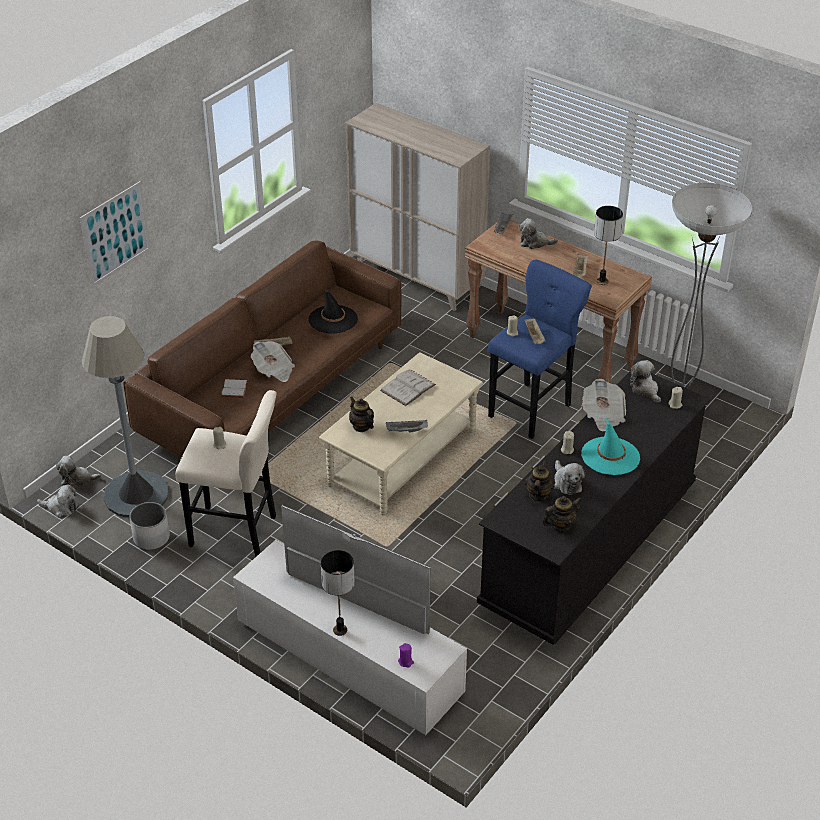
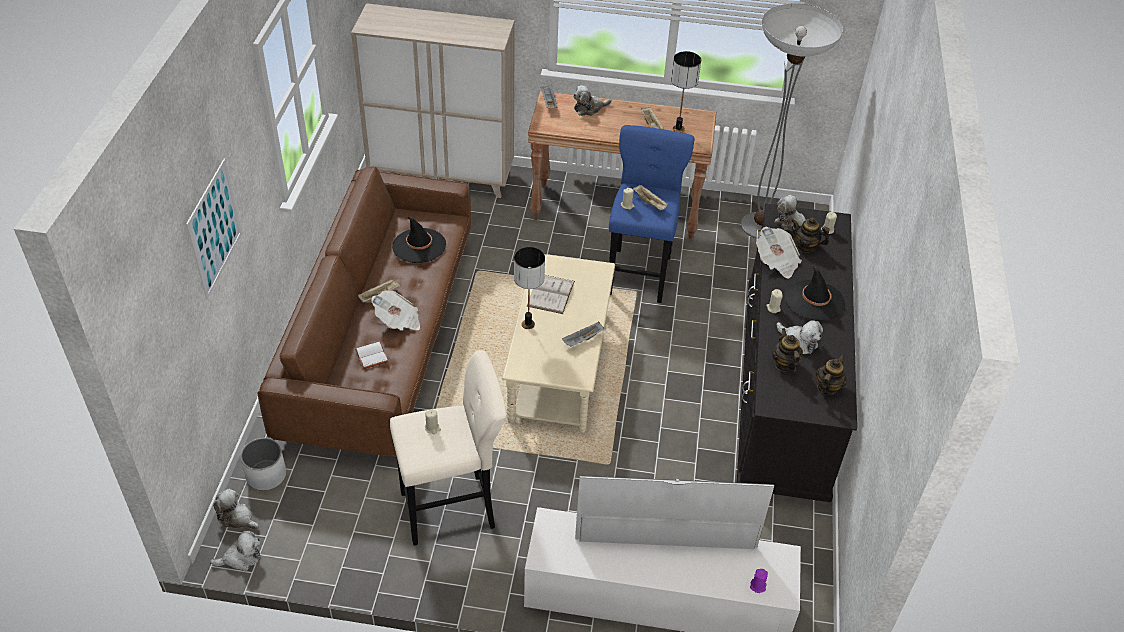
camera: 30 degrees left, 5 degrees up
plush toy [56,456,101,488] -> plush toy turned 60 degrees clockwise [213,489,259,529]
grey floor lamp [82,316,169,518] -> none
white planter [130,502,170,550] -> white planter moved to [241,438,286,491]
table lamp [321,550,355,636] -> table lamp moved to [514,247,545,329]
teapot [349,397,374,432] -> teapot moved to [791,218,830,253]
turquoise hat [581,418,640,475] -> black hat [785,266,845,321]

